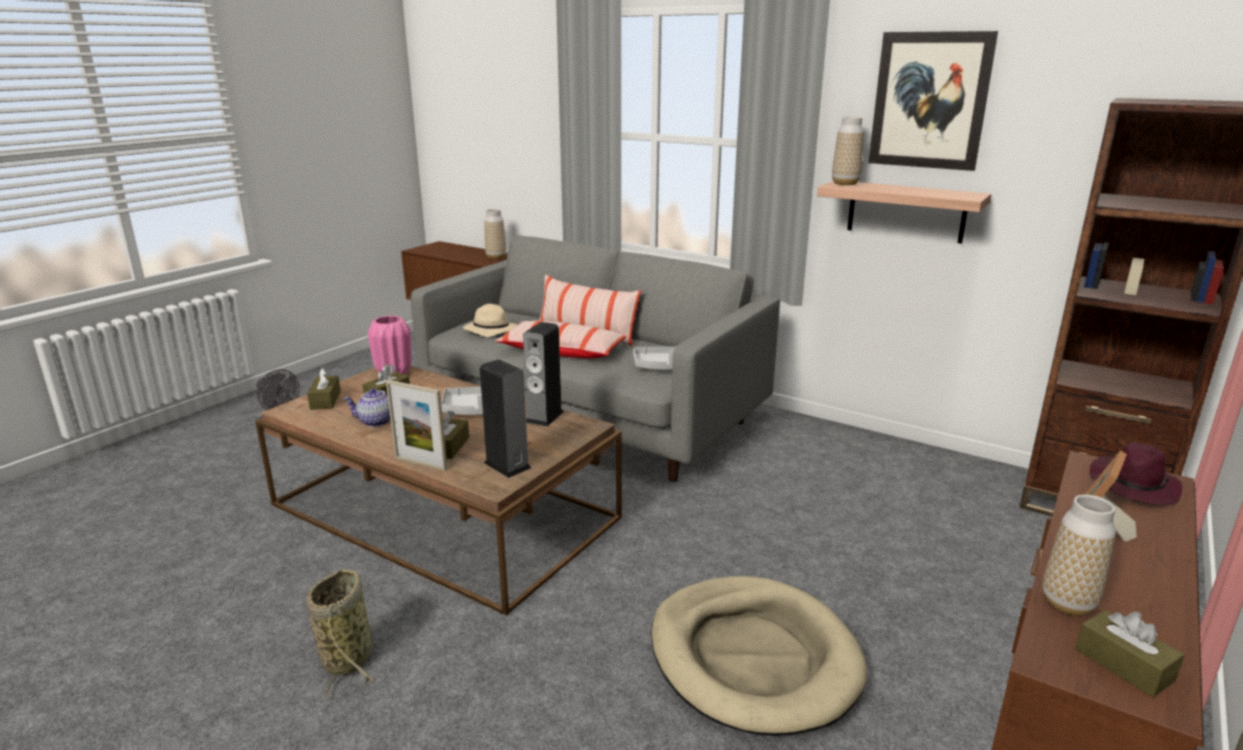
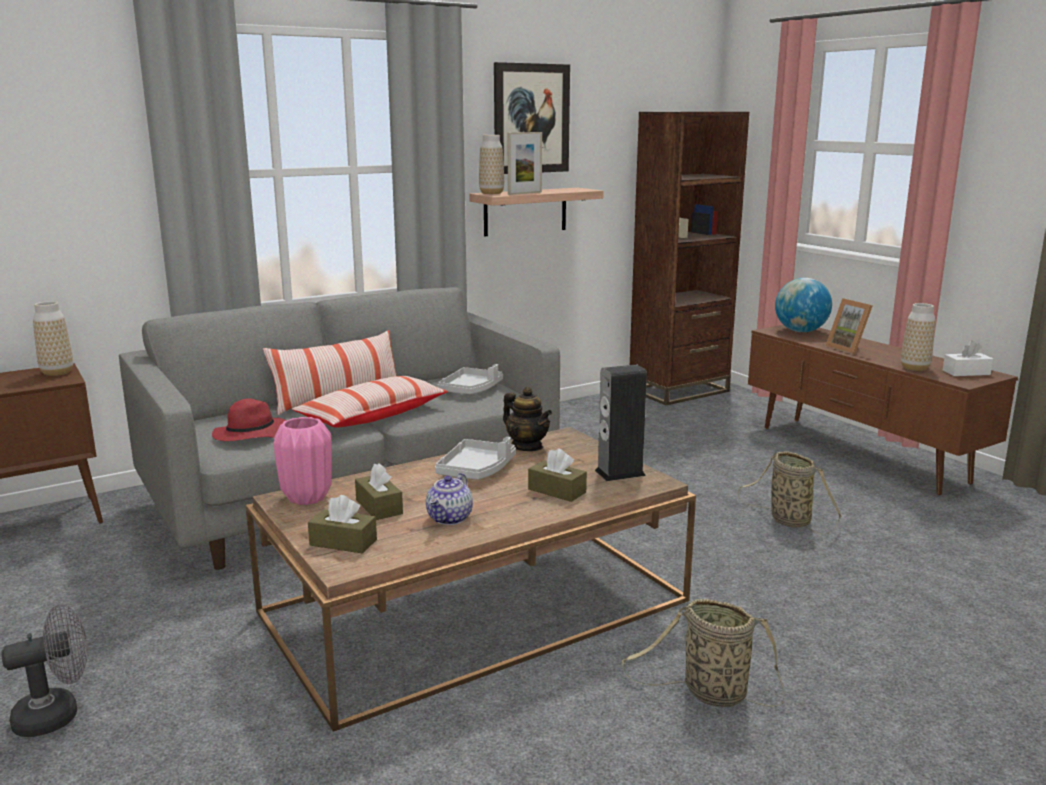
camera: 65 degrees left, 5 degrees down
picture frame [386,380,447,471] -> picture frame moved to [508,132,542,195]
beige hat [463,304,517,337] -> red hat [212,398,287,441]
speaker [523,322,564,427] -> teapot [503,387,552,451]
beige dog bed [651,576,867,736] -> basket [737,451,842,534]
brown tissue box [1075,610,1185,697] -> white tissue box [943,341,993,376]
purple hat [1090,442,1182,505] -> globe [775,278,832,332]

